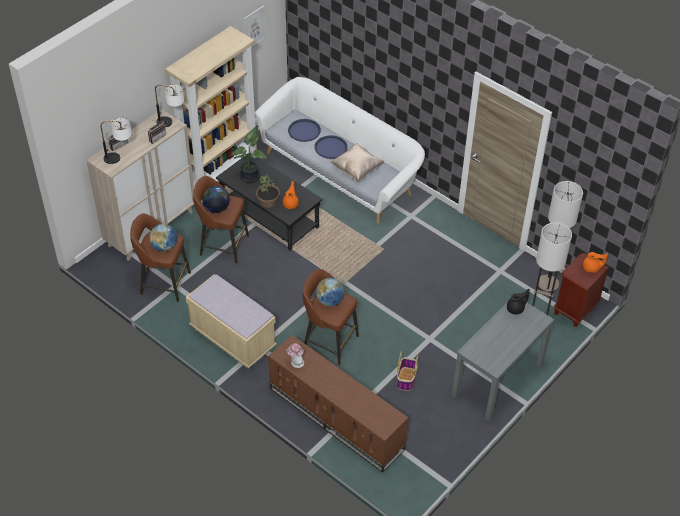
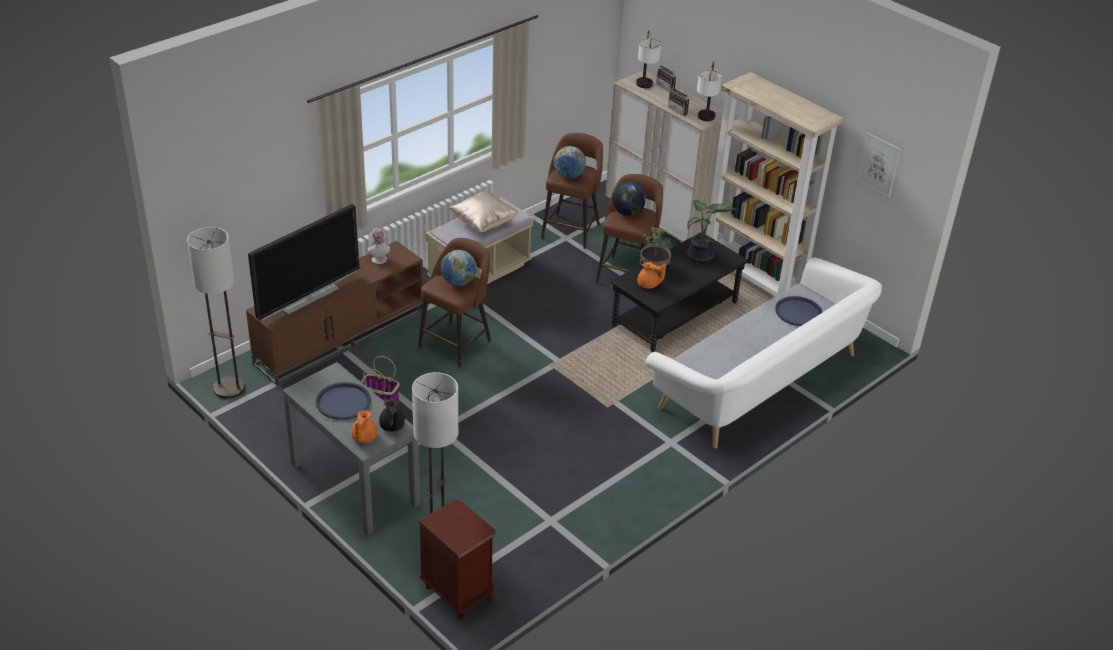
camera: 95 degrees right, 10 degrees down
blue tray [314,135,348,159] -> blue tray moved to [316,382,371,420]
beige pillow [331,143,383,181] -> beige pillow moved to [449,191,519,233]
floor lamp [538,181,583,293] -> floor lamp moved to [187,227,245,399]
orange teapot [583,252,608,273] -> orange teapot moved to [351,410,377,443]
none -> television [248,204,359,321]

